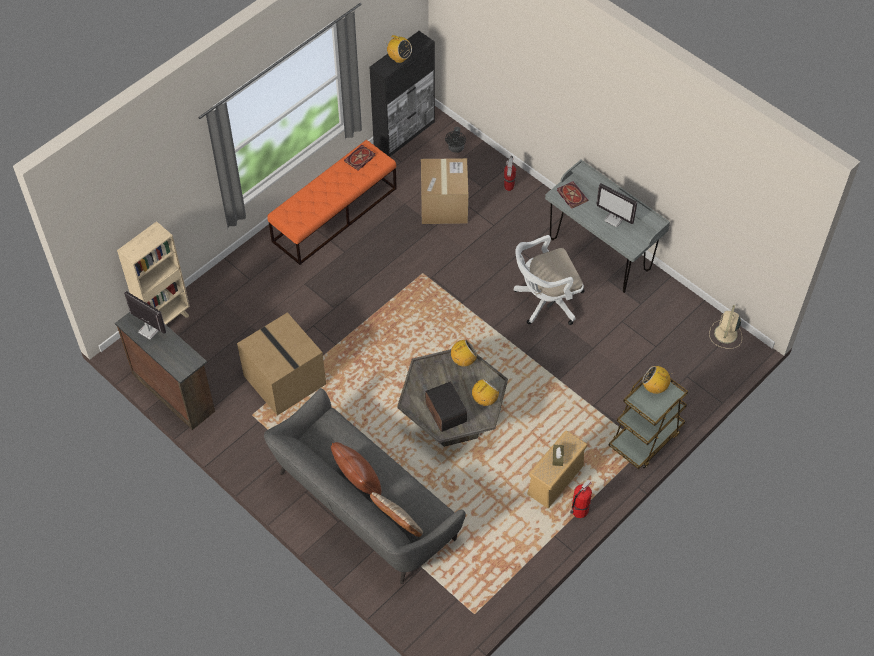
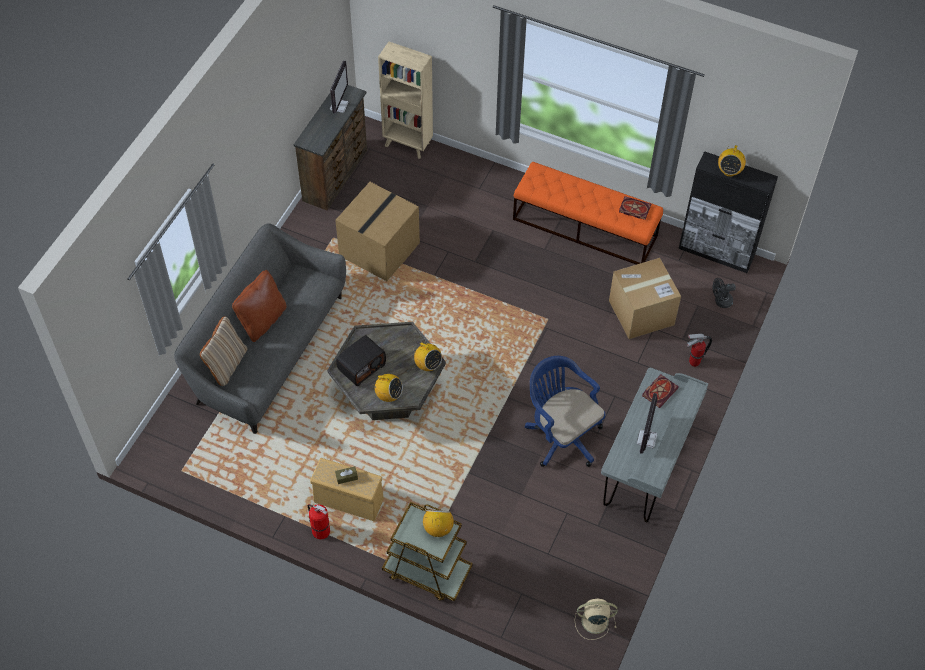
camera: 70 degrees right, 0 degrees up
white office chair [513,235,585,325] -> blue office chair [525,356,605,467]

